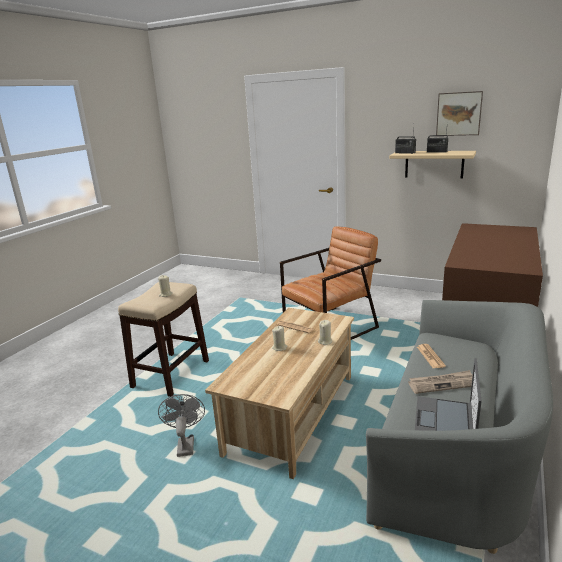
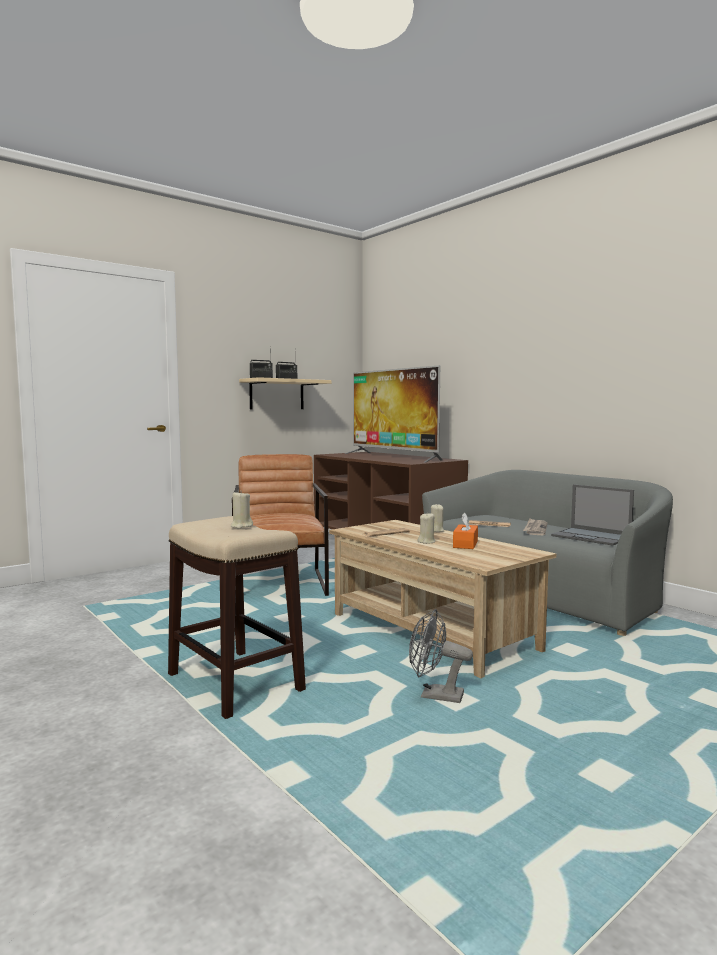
camera: 65 degrees left, 15 degrees down
picture [436,91,483,136] -> none
none -> television [345,365,443,463]
none -> orange tissue box [453,512,478,549]

